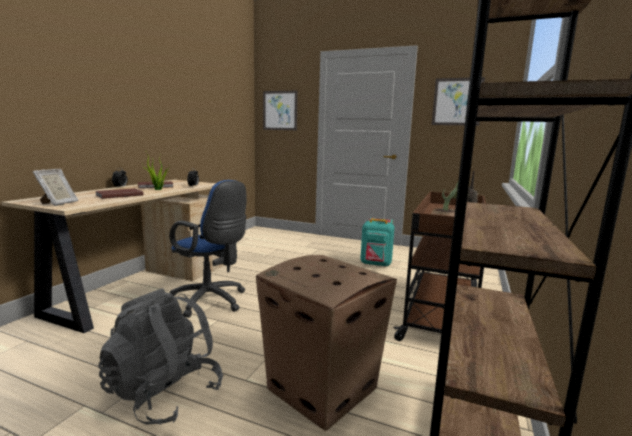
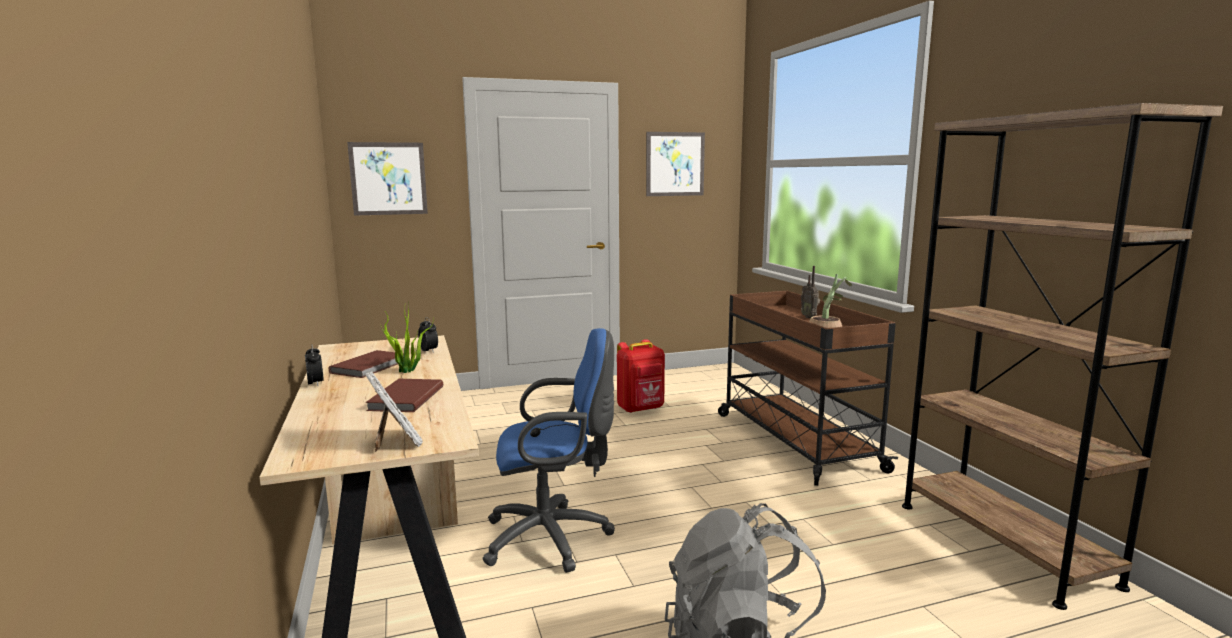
camera: 40 degrees left, 0 degrees up
cardboard box [256,255,397,431] -> none
turquoise backpack [361,218,394,267] -> red backpack [617,339,665,413]

